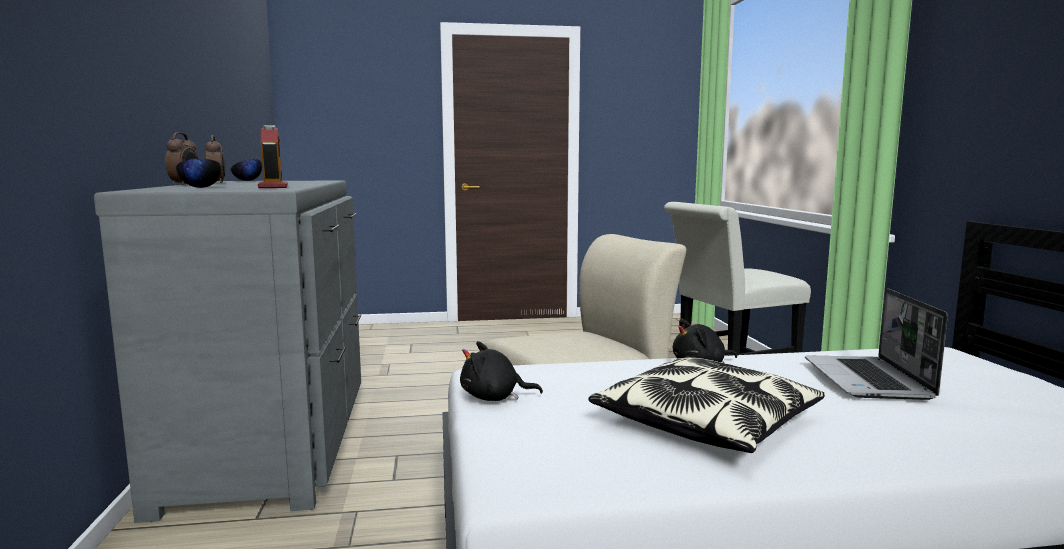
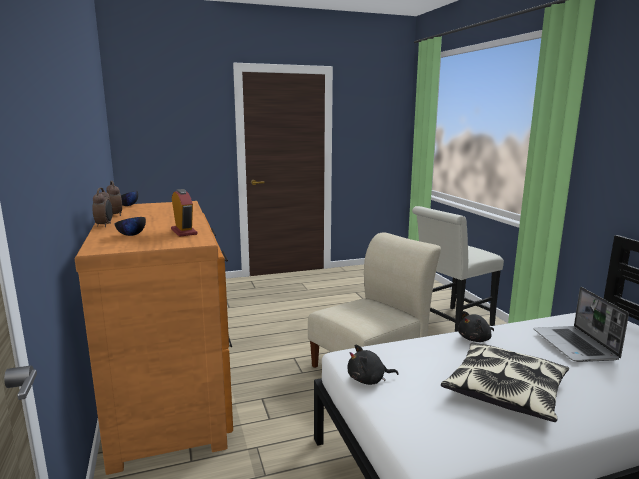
camera: 10 degrees left, 5 degrees up
grey dresser [94,181,361,523] -> brown dresser [75,201,233,475]

